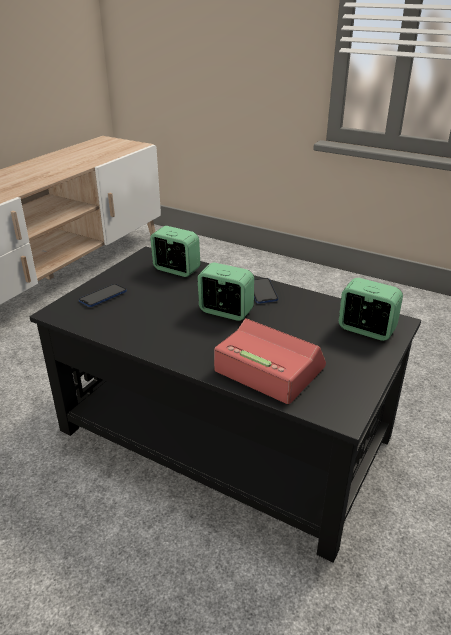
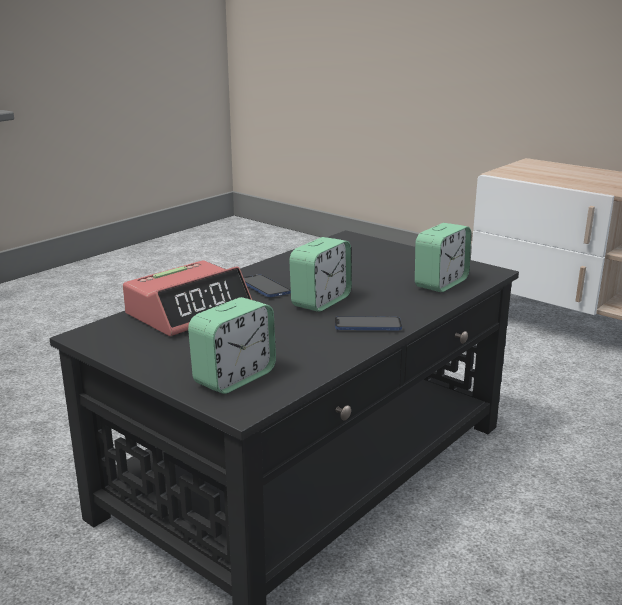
camera: 100 degrees right, 10 degrees down
phone [79,284,127,307] -> phone moved to [243,275,291,297]

